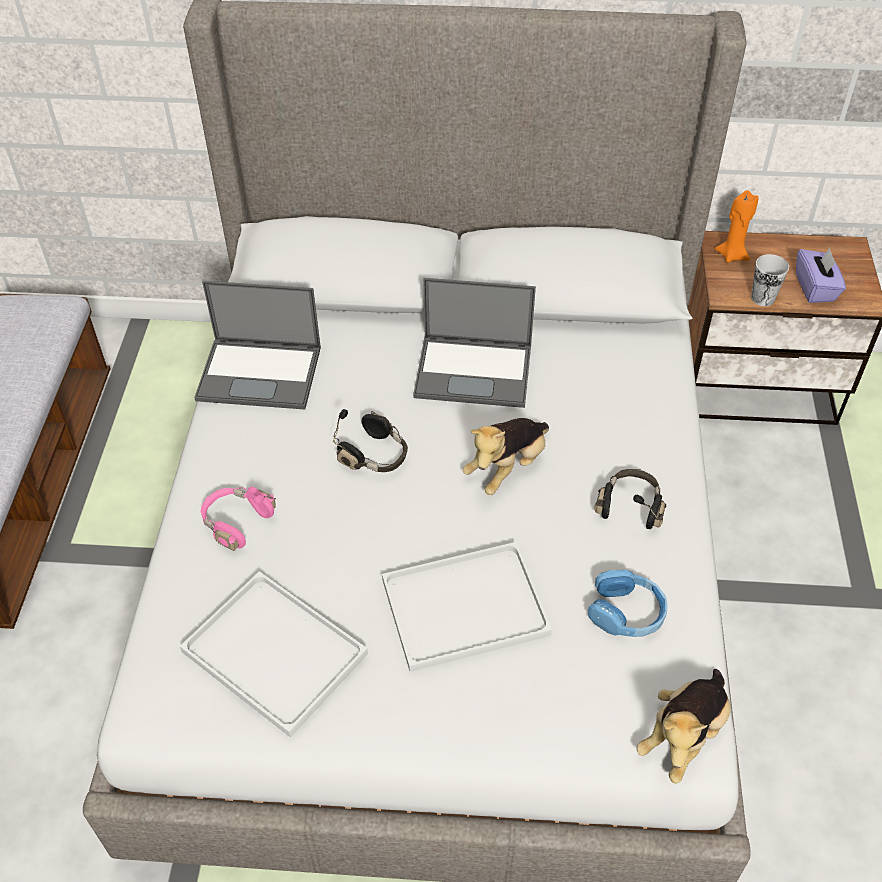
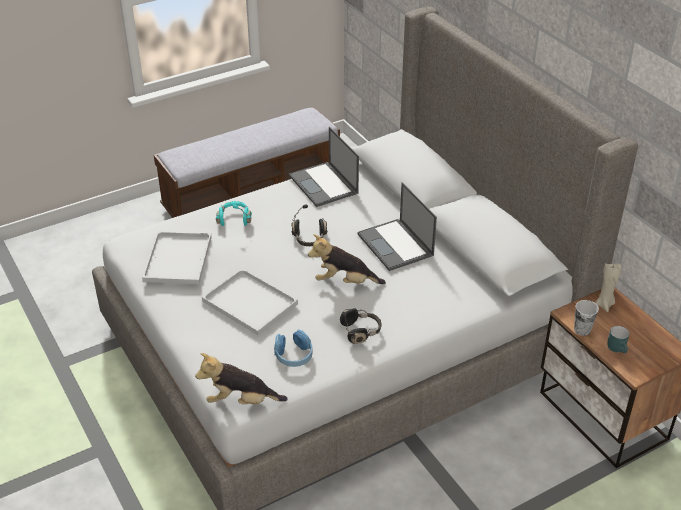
camera: 55 degrees right, 10 degrees down
pink headphones [200,487,276,551] -> turquoise headphones [216,201,252,226]
orange candle [715,190,759,263] -> beige candle [595,263,621,312]
purple tissue box [796,248,846,303] -> turquoise mug [607,326,629,353]

